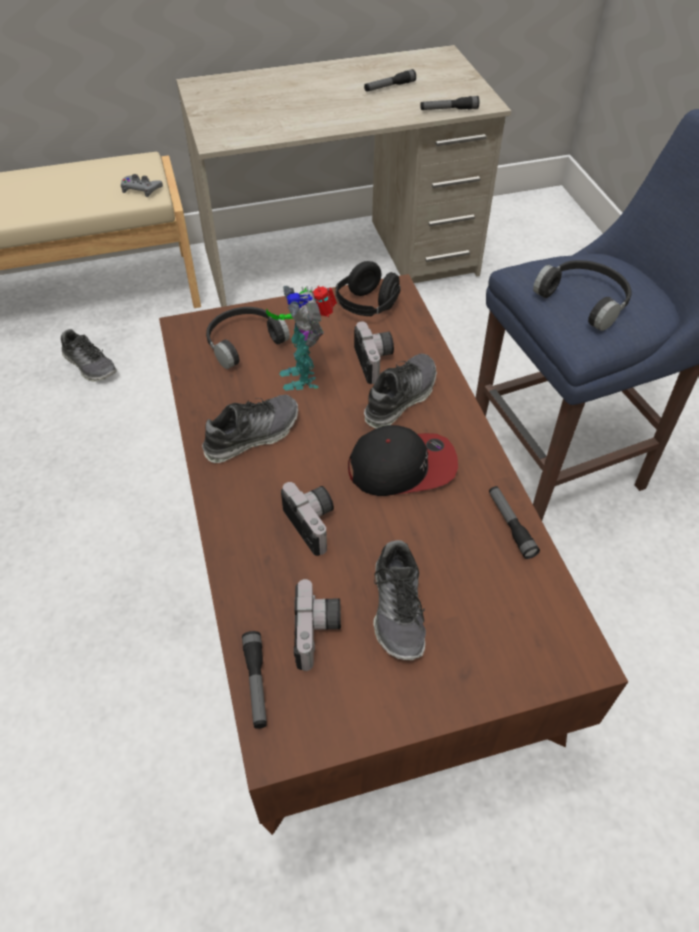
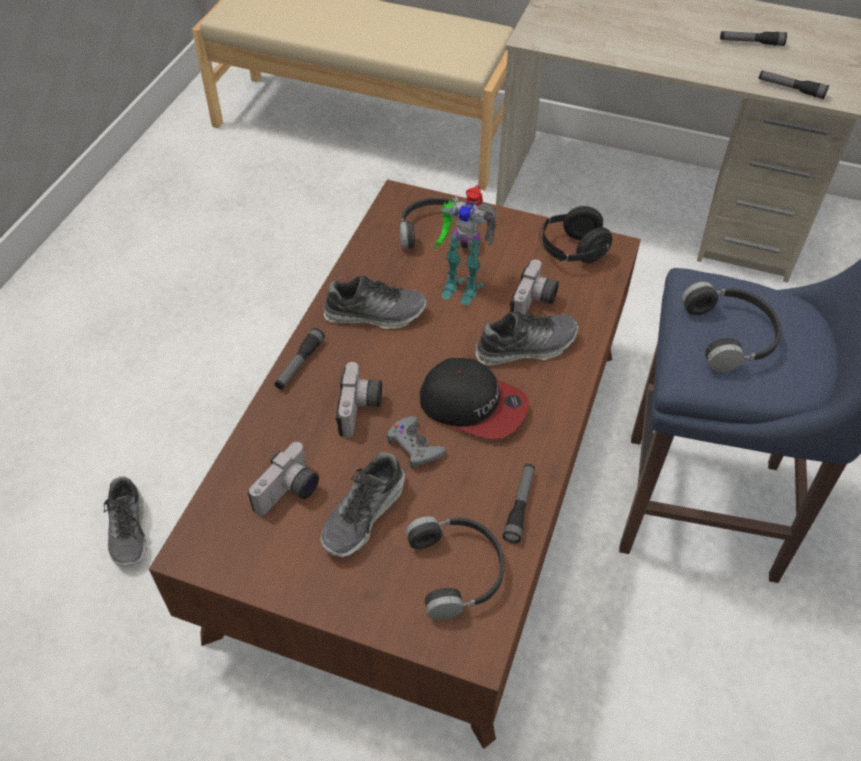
camera: 35 degrees right, 0 degrees up
shoe [61,329,117,382] -> shoe moved to [104,476,147,567]
grey game controller [121,174,163,197] -> grey game controller moved to [387,416,446,469]
flashlight [242,631,267,729] -> flashlight moved to [274,328,325,389]
toy robot [266,285,337,391] -> toy robot turned 90 degrees counterclockwise [434,185,498,305]
none -> black headphones [405,516,504,620]

